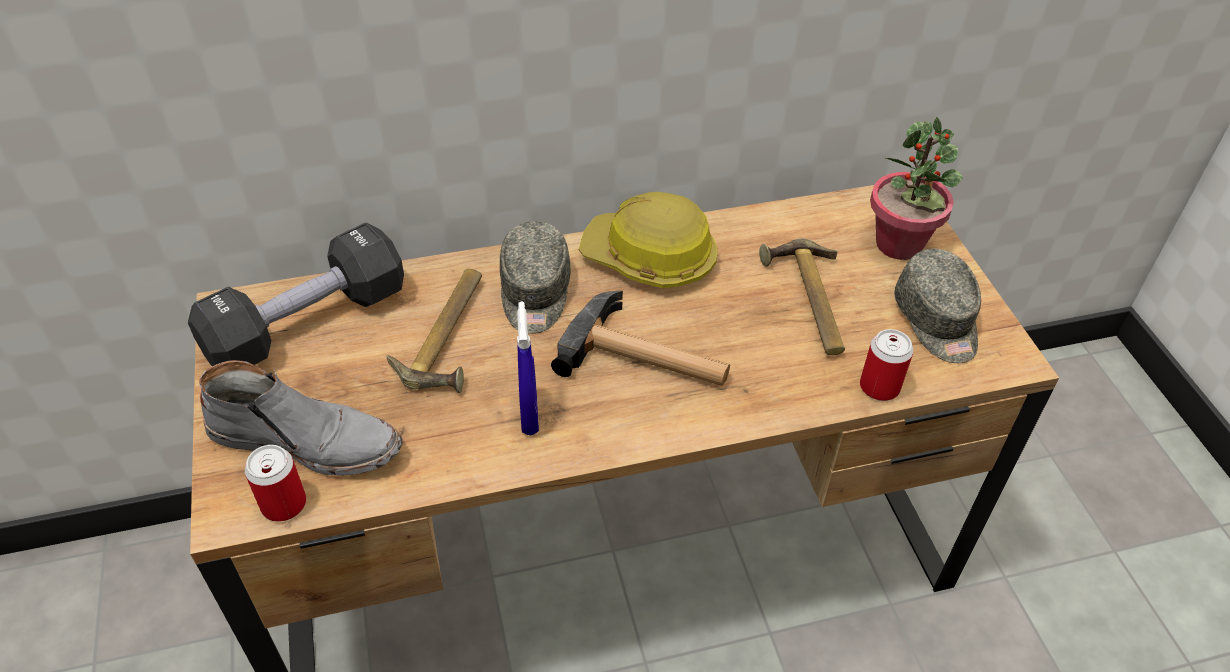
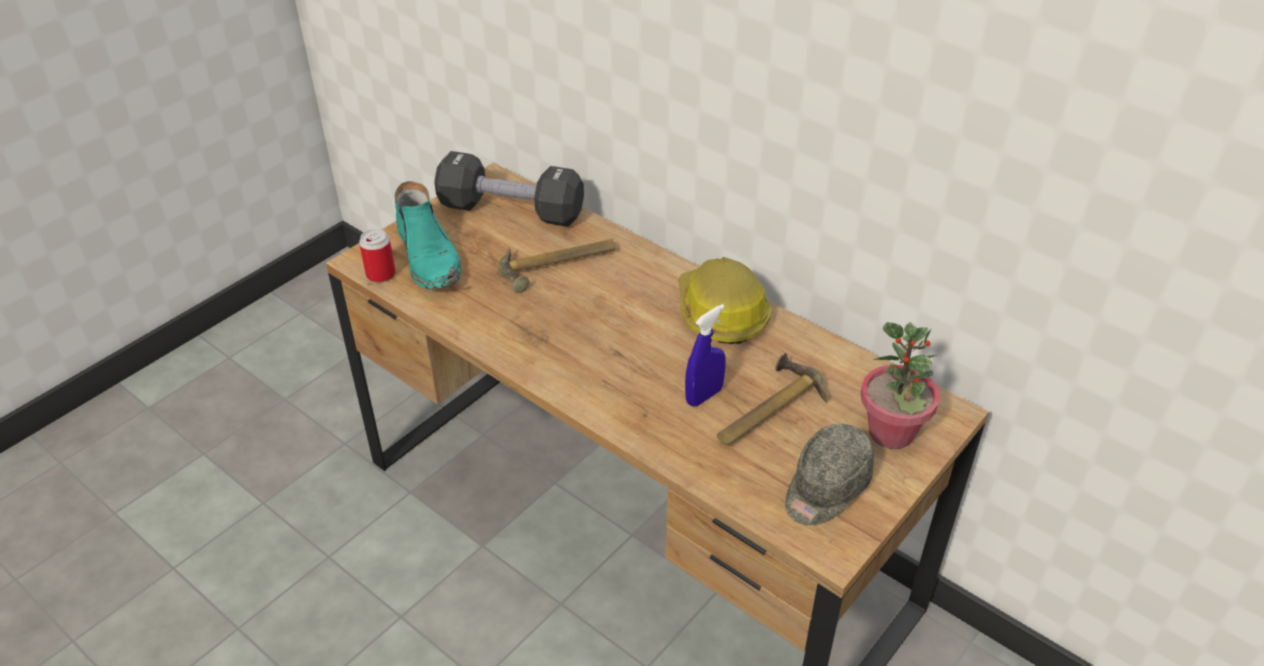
camera: 55 degrees right, 5 degrees down
grey boot [199,360,403,476] -> turquoise boot [394,181,461,289]
grey cap [500,221,571,334] -> none
blue spray bottle [517,302,539,435] -> blue spray bottle moved to [685,304,726,406]
hammer [551,291,730,386] -> none
can [860,329,913,401] -> none

